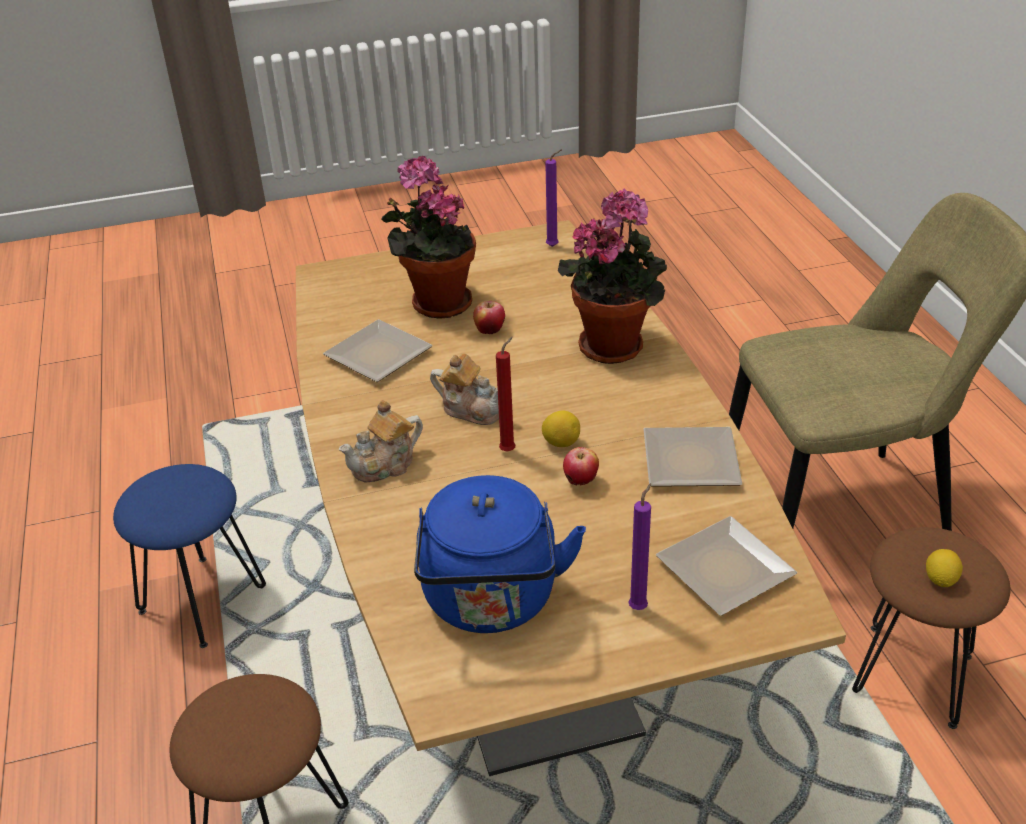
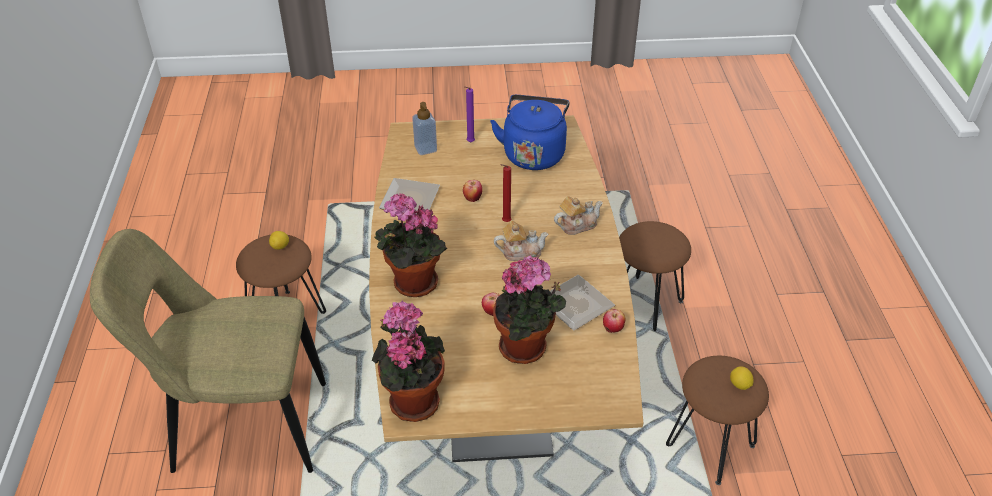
camera: 170 degrees left, 5 degrees up
blue stool [113,464,266,648] -> brown stool [666,356,769,485]
teapot [430,353,499,425] -> teapot turned 135 degrees clockwise [494,221,548,261]
lemon [542,411,580,447] -> lemon moved to [730,366,754,390]
purple candle [545,150,561,247] -> potted plant [372,300,445,422]
plate [656,516,797,616] -> soap dispenser [412,102,437,155]
none -> apple [603,309,625,333]

